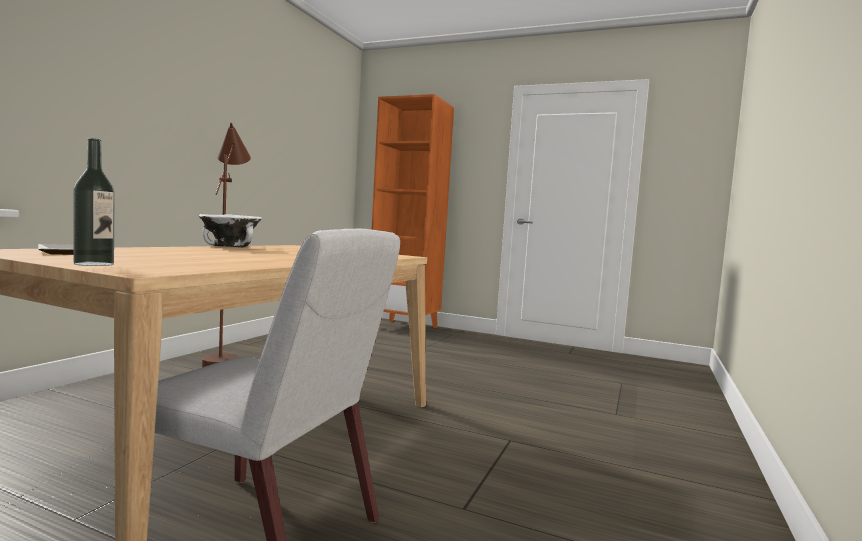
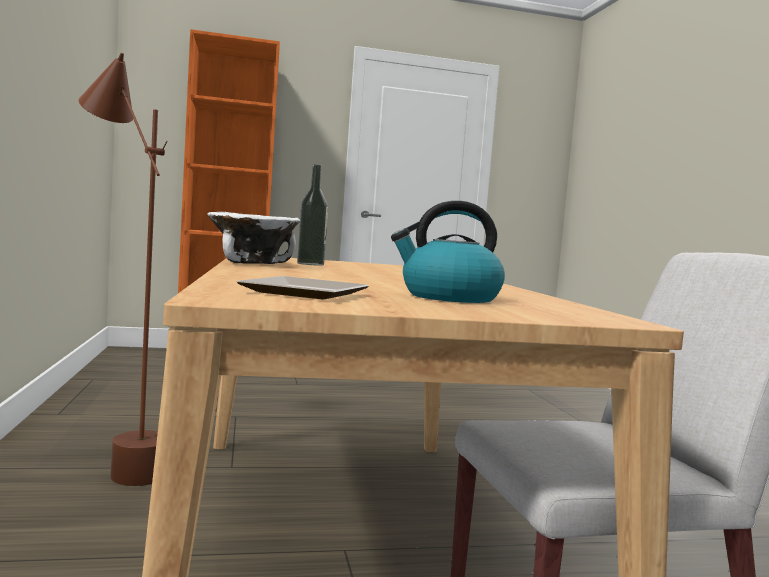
camera: 35 degrees left, 0 degrees up
bottle [73,138,115,266] -> bottle moved to [297,165,328,266]
none -> kettle [391,201,505,303]

